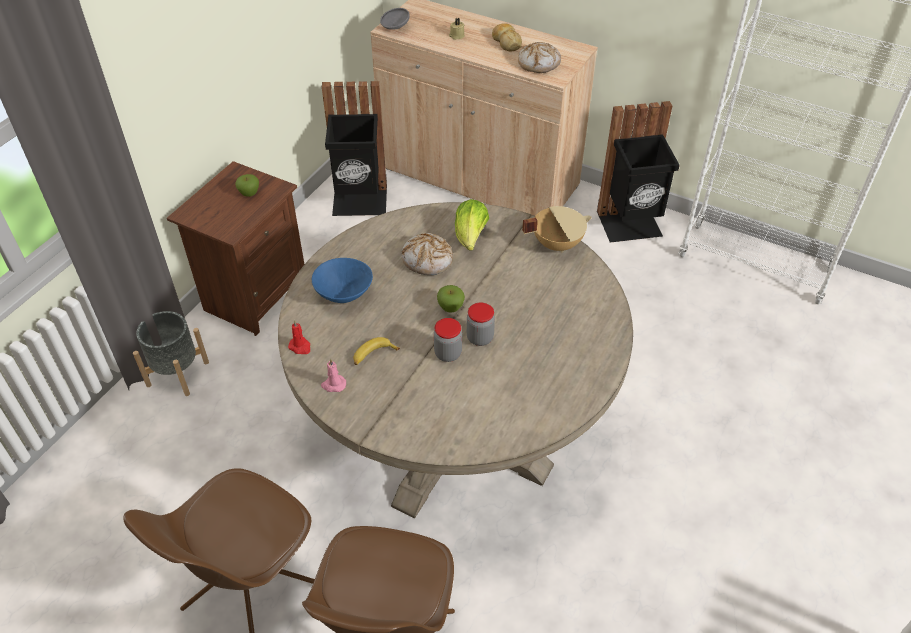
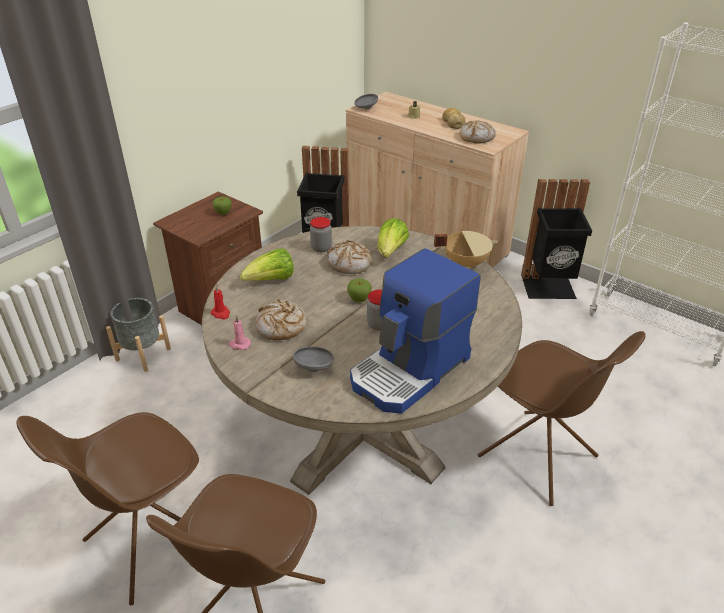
camera: 10 degrees right, 10 degrees down
blue bowl [312,258,373,303] -> lettuce [240,249,294,281]
banana [354,337,400,365] -> bread [255,299,307,341]
jar [434,318,462,362] -> jar moved to [310,217,332,252]
none -> grey bowl [293,346,334,372]
none -> coffee machine [350,248,481,414]
none -> brown chair [478,331,646,506]

